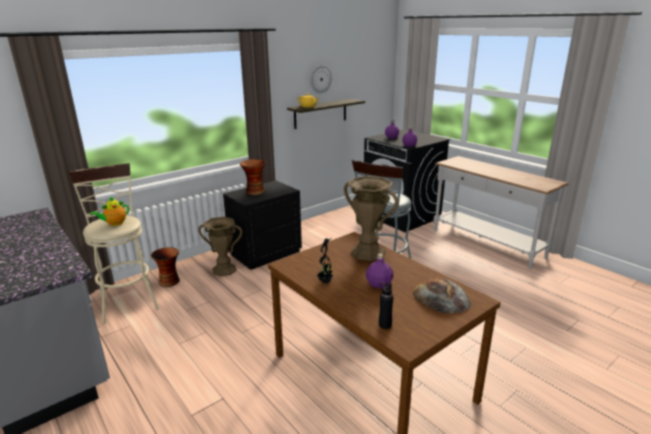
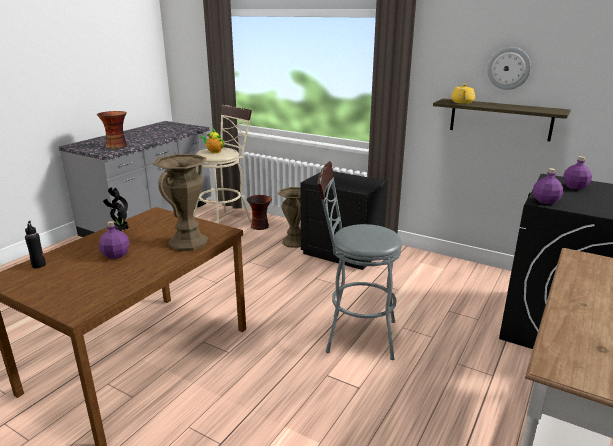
camera: 70 degrees right, 0 degrees up
vase [240,159,266,196] -> vase moved to [97,111,127,149]
bread [413,278,471,314] -> none

